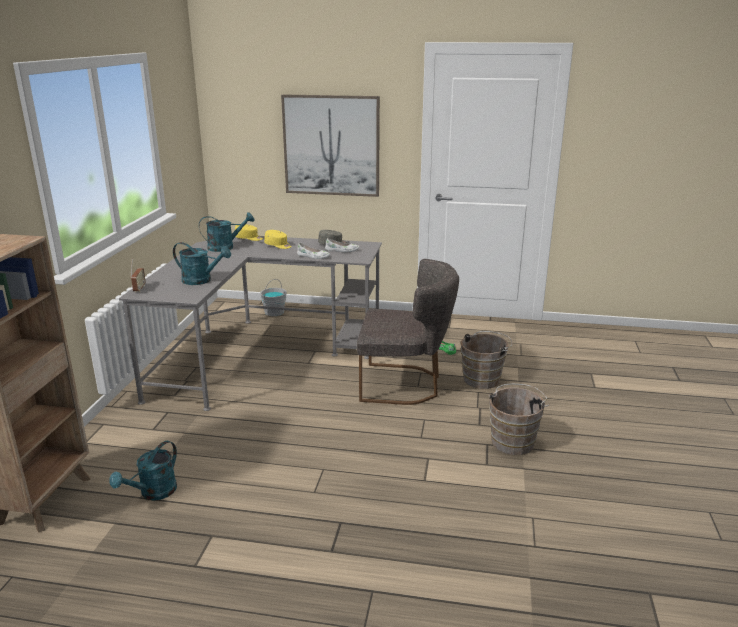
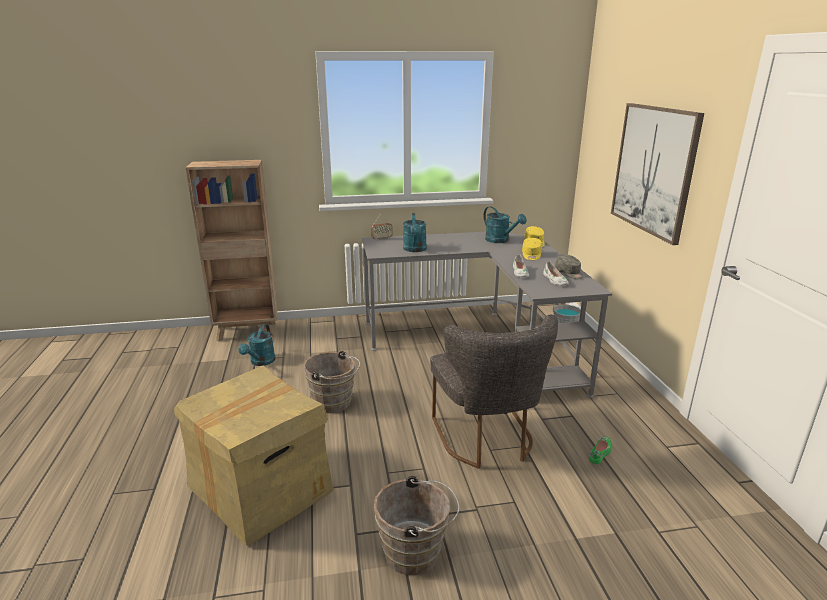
camera: 70 degrees right, 0 degrees up
turquoise watering can [109,441,177,501] -> turquoise watering can turned 90 degrees counterclockwise [238,324,276,366]
brown bucket [460,331,513,389] -> brown bucket moved to [304,351,360,413]
none -> cardboard box [174,365,334,546]

